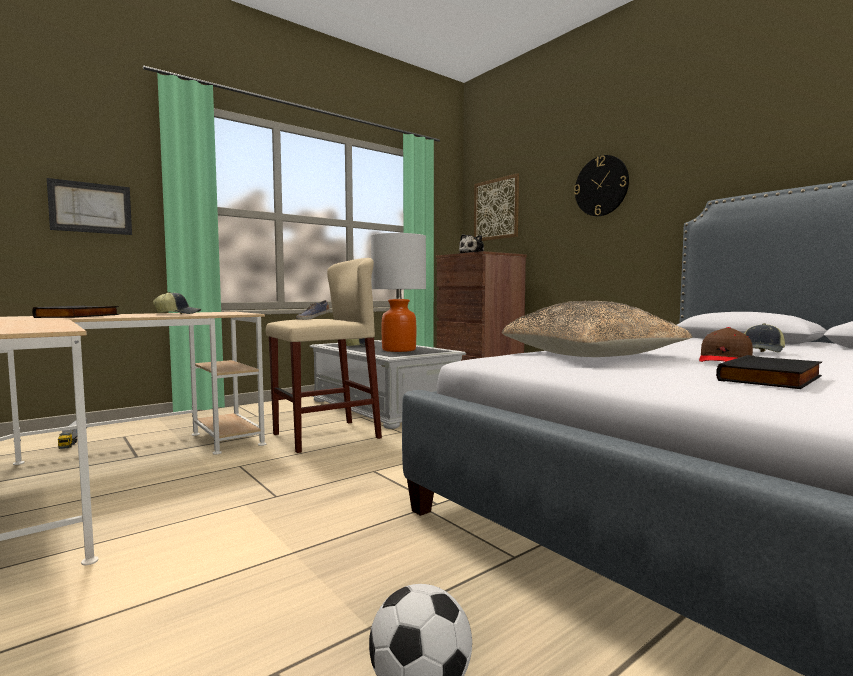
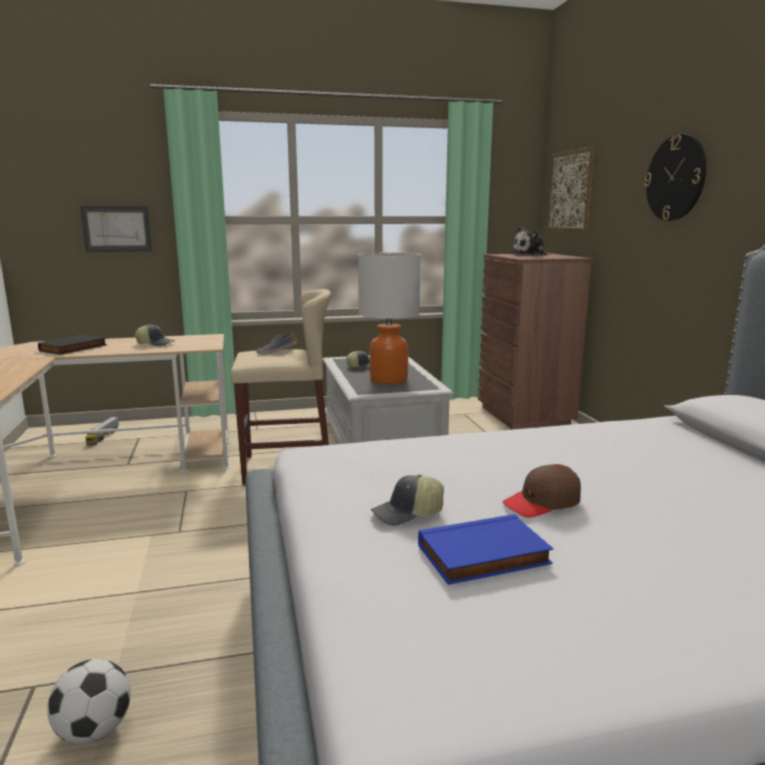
camera: 25 degrees right, 10 degrees up
beige pillow [502,301,692,357] -> none
black book [716,355,822,389] -> blue book [418,514,554,585]
cap [744,323,785,352] -> cap moved to [371,474,444,526]

